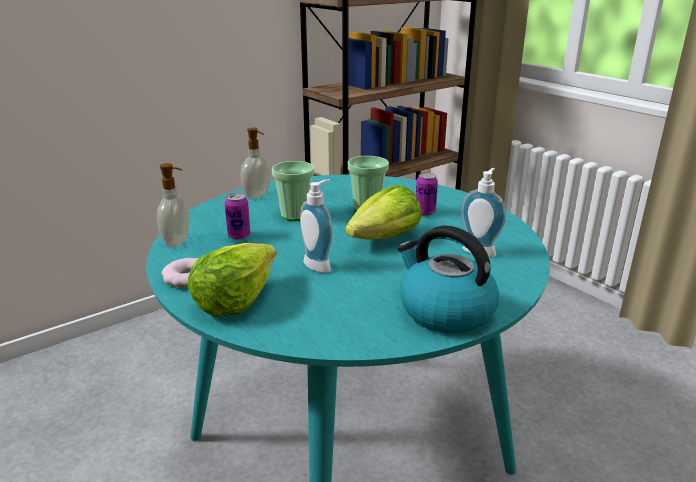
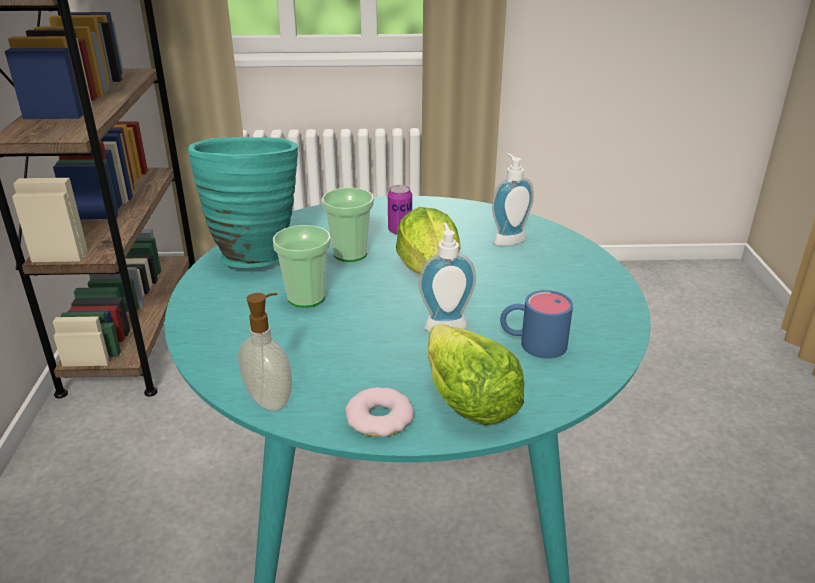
camera: 55 degrees left, 5 degrees up
can [225,193,250,240] -> none
soap dispenser [240,128,270,199] -> none
kettle [397,225,499,333] -> none
none -> turquoise vase [188,137,298,268]
none -> blue mug [500,290,573,359]

